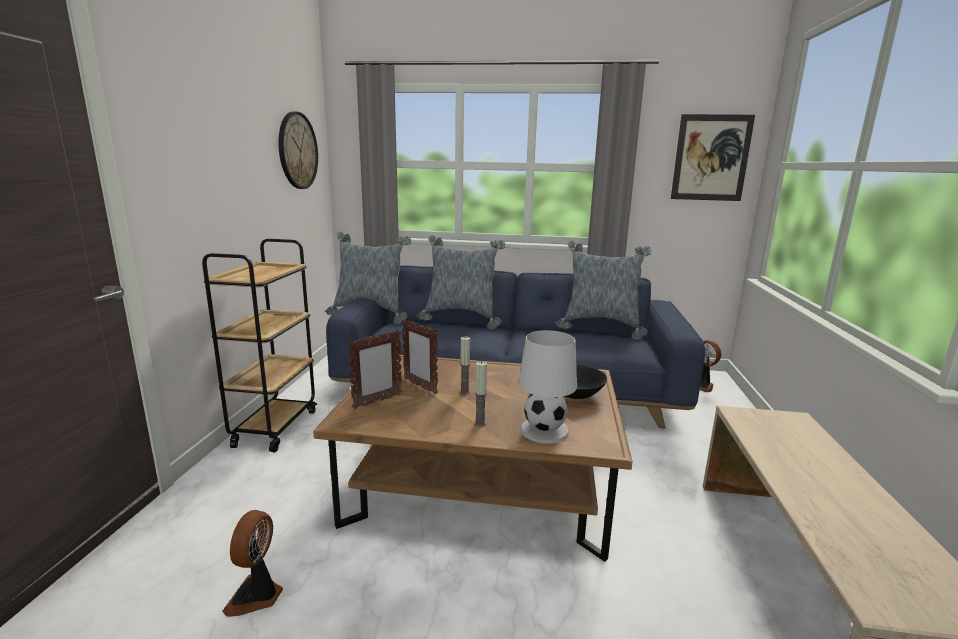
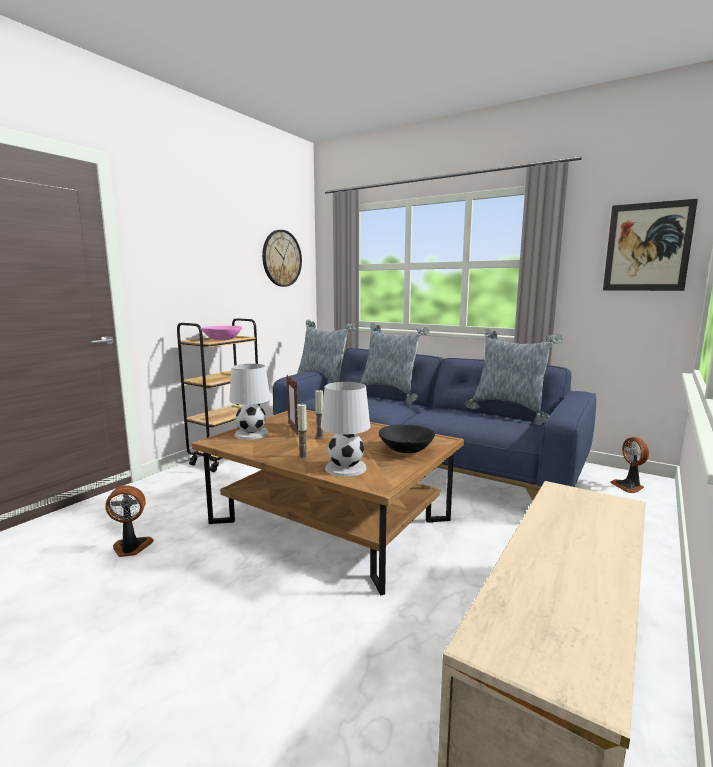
camera: 25 degrees right, 5 degrees down
fan [222,510,283,617] -> fan turned 45 degrees clockwise [105,485,154,557]
picture frame [347,329,402,409] -> white table lamp [229,364,271,440]
none -> pink bowl [201,325,242,340]

